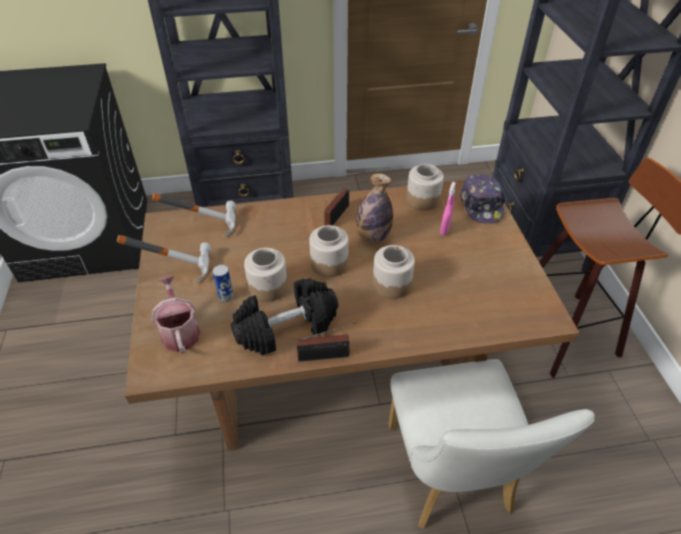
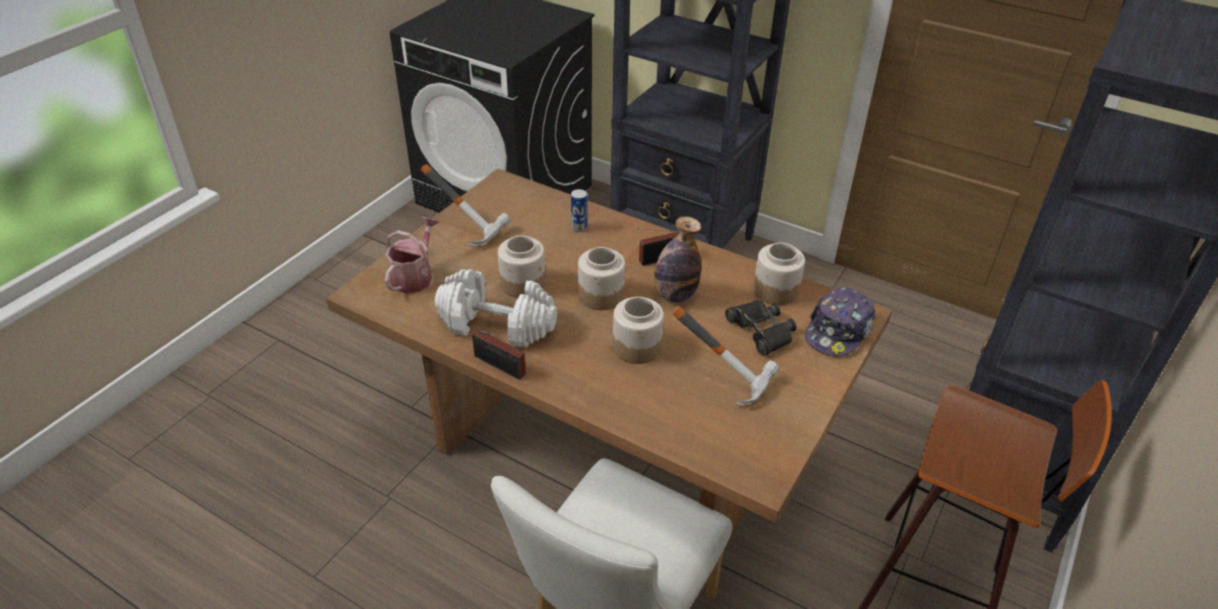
camera: 40 degrees right, 5 degrees down
hammer [152,193,236,237] -> hammer moved to [672,306,779,405]
can [213,265,234,302] -> can moved to [571,189,587,232]
black dumbbell [231,278,338,355] -> white dumbbell [435,269,557,348]
pink spray bottle [440,182,456,236] -> black binoculars [725,300,797,356]

